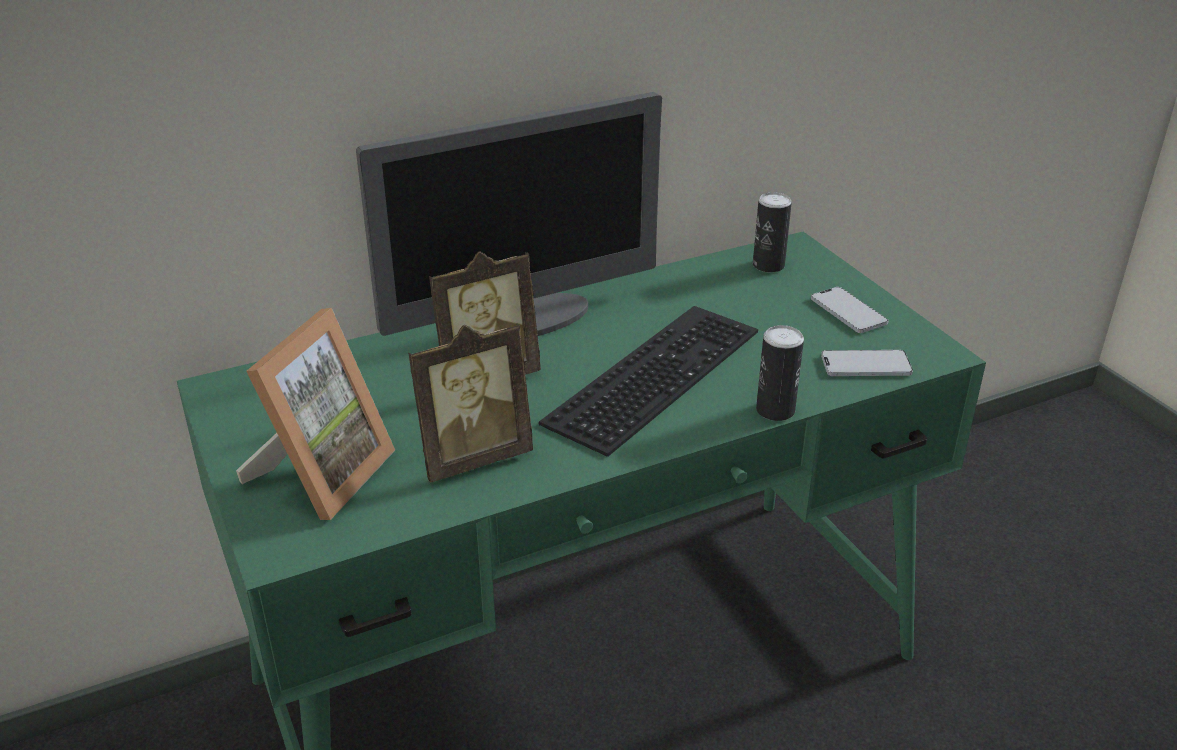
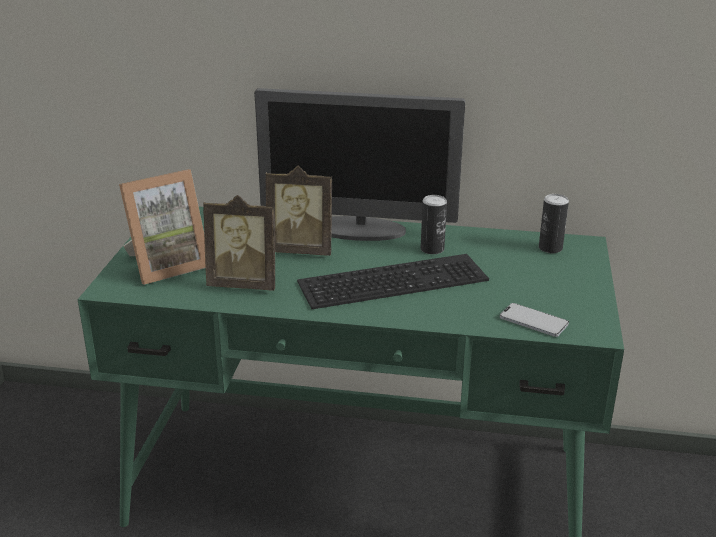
camera: 35 degrees right, 5 degrees down
can [756,325,804,421] -> can moved to [421,195,447,254]
phone [811,287,888,333] -> none

